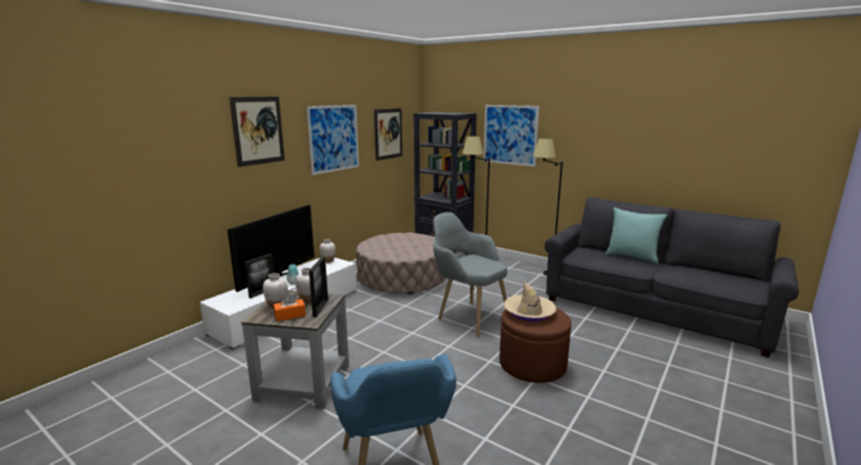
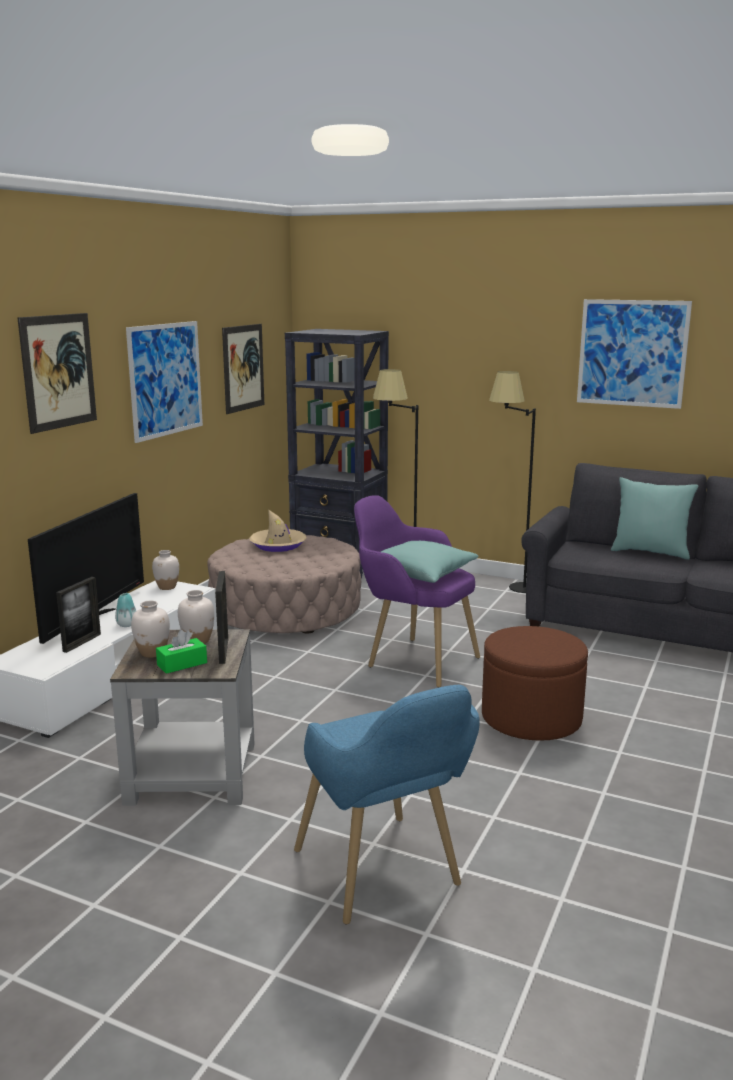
camera: 10 degrees left, 0 degrees up
orange tissue box [273,294,306,321] -> green tissue box [156,630,207,674]
grey armchair [433,212,507,337] -> purple armchair [354,495,480,688]
picture [483,105,539,167] -> picture moved to [577,299,692,409]
beige hat [504,281,557,321] -> beige hat moved to [249,510,307,552]
none -> turquoise pillow [381,541,478,583]

